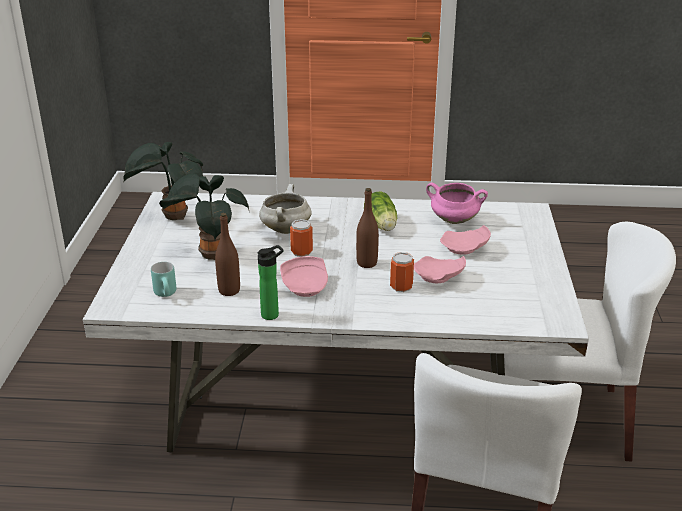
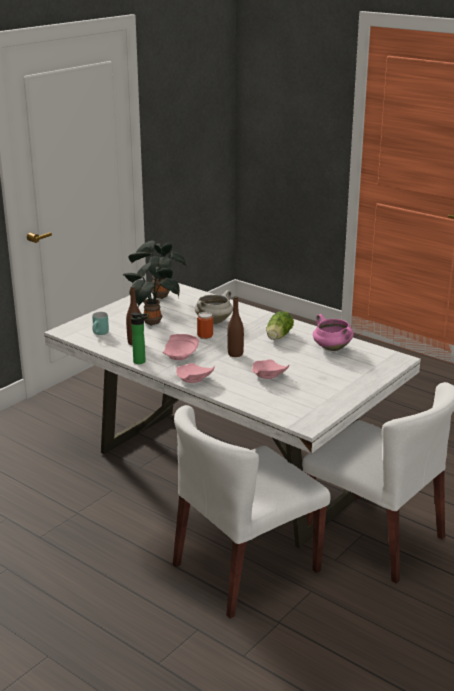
camera: 35 degrees right, 5 degrees down
can [390,252,414,292] -> none
pink plate [440,225,491,254] -> pink plate moved to [176,363,215,383]

